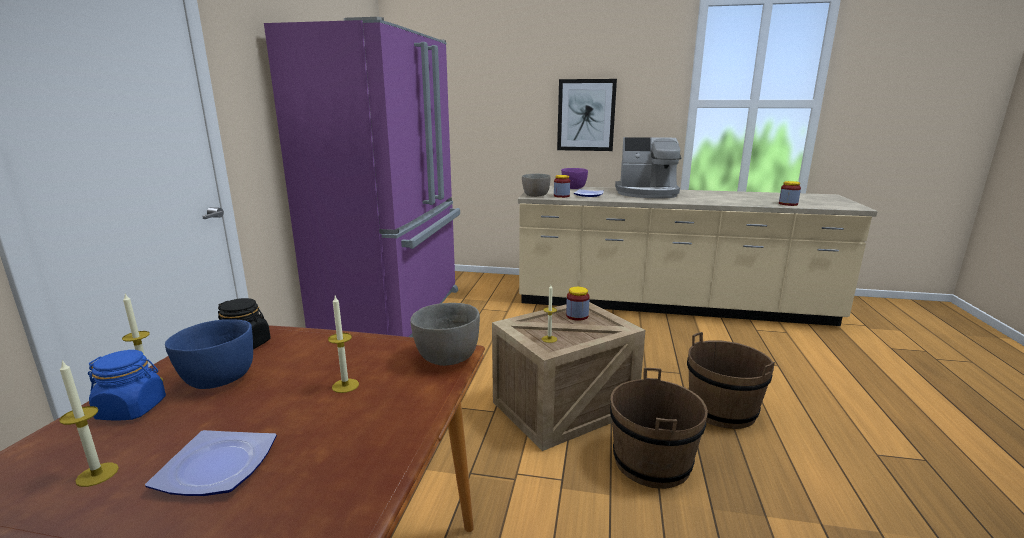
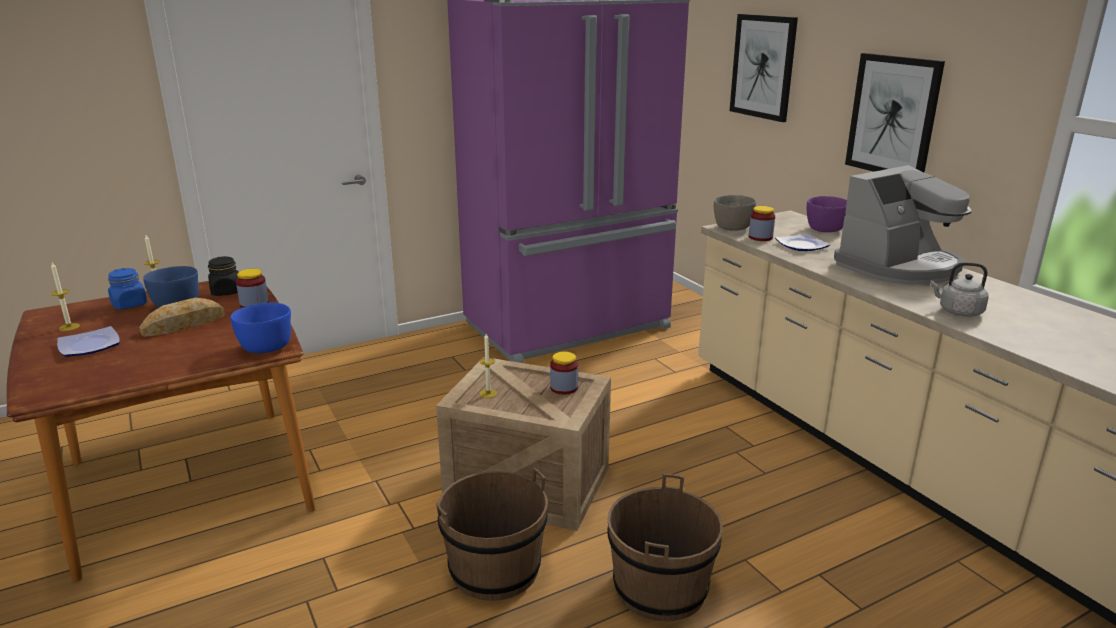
camera: 50 degrees right, 5 degrees up
candle [328,296,359,393] -> none
grey bowl [410,303,480,366] -> blue bowl [231,303,291,353]
coffee machine [615,137,681,198] -> coffee machine turned 90 degrees counterclockwise [834,165,971,285]
jar [779,181,801,206] -> jar moved to [236,269,269,308]
none -> bread [139,298,225,337]
none -> picture [730,14,798,122]
none -> grey kettle [930,262,989,317]

